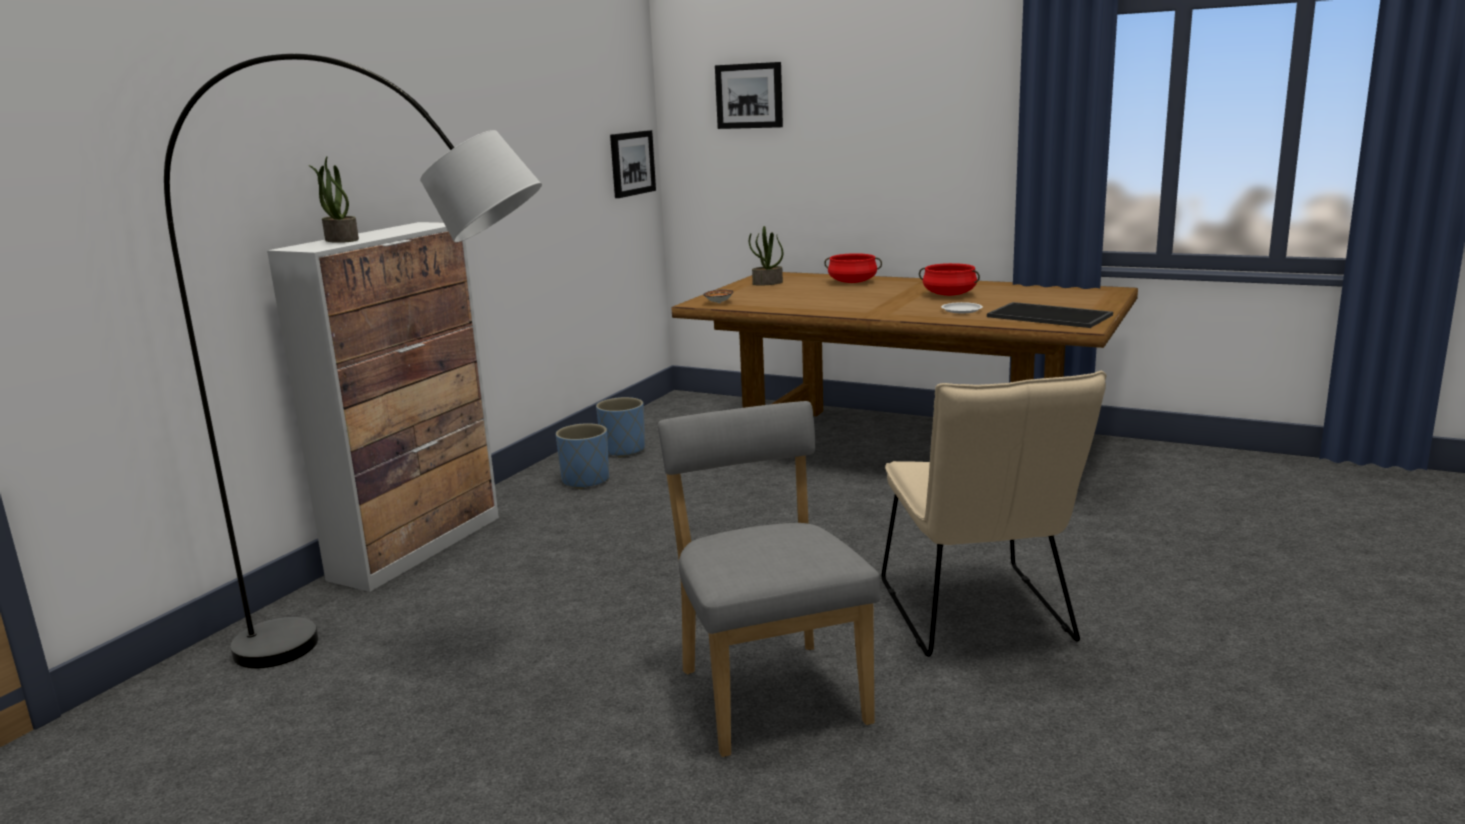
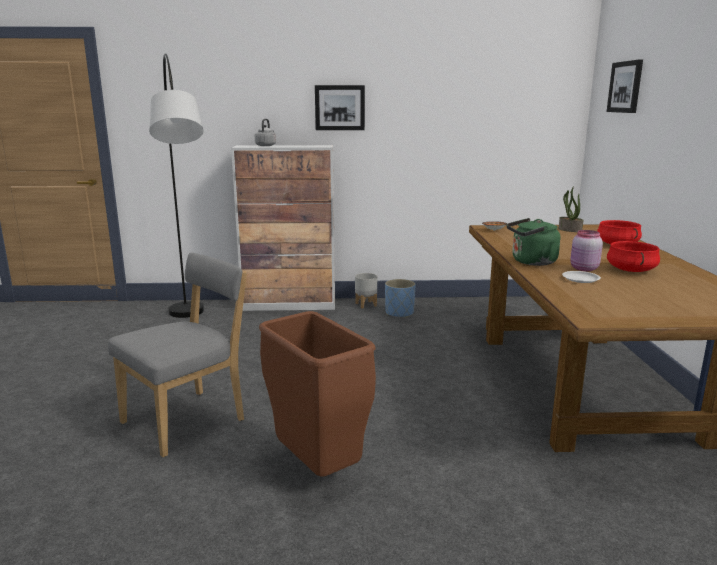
camera: 60 degrees right, 0 degrees up
potted plant [309,156,359,243] -> grey kettle [255,119,276,146]
blue planter [596,397,645,458] -> none
picture [610,130,656,198] -> picture moved to [315,85,365,130]
beige chair [882,371,1107,657] -> brown trash can [259,311,376,477]
tray [987,302,1113,328] -> none
none -> grey planter [355,273,377,308]
none -> green kettle [506,218,560,266]
none -> pink jar [570,230,603,271]

